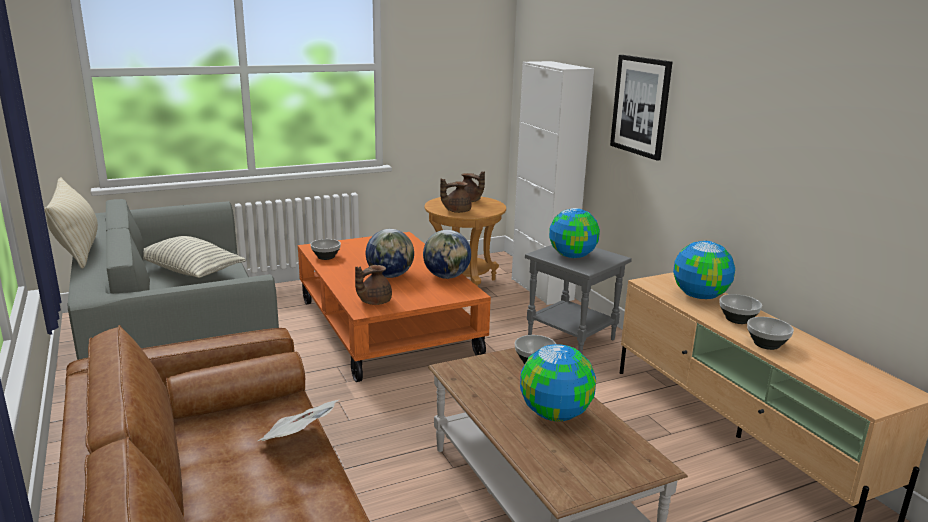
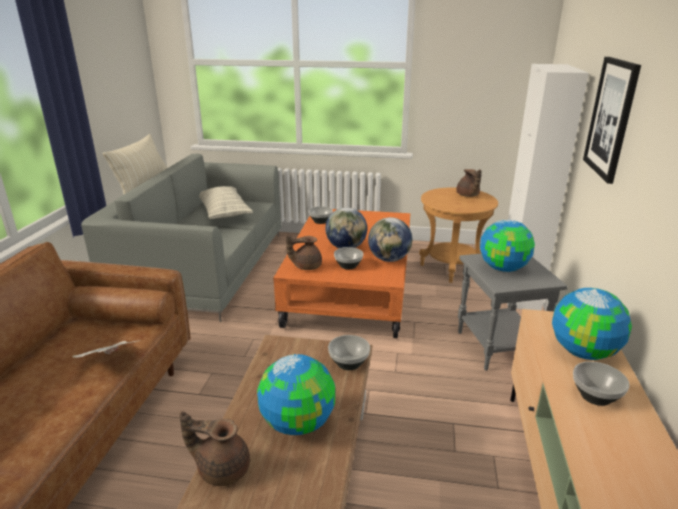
camera: 35 degrees right, 5 degrees up
brown teapot [440,178,472,213] -> brown teapot moved to [179,412,250,486]
bowl [747,317,794,350] -> bowl moved to [334,247,363,269]

